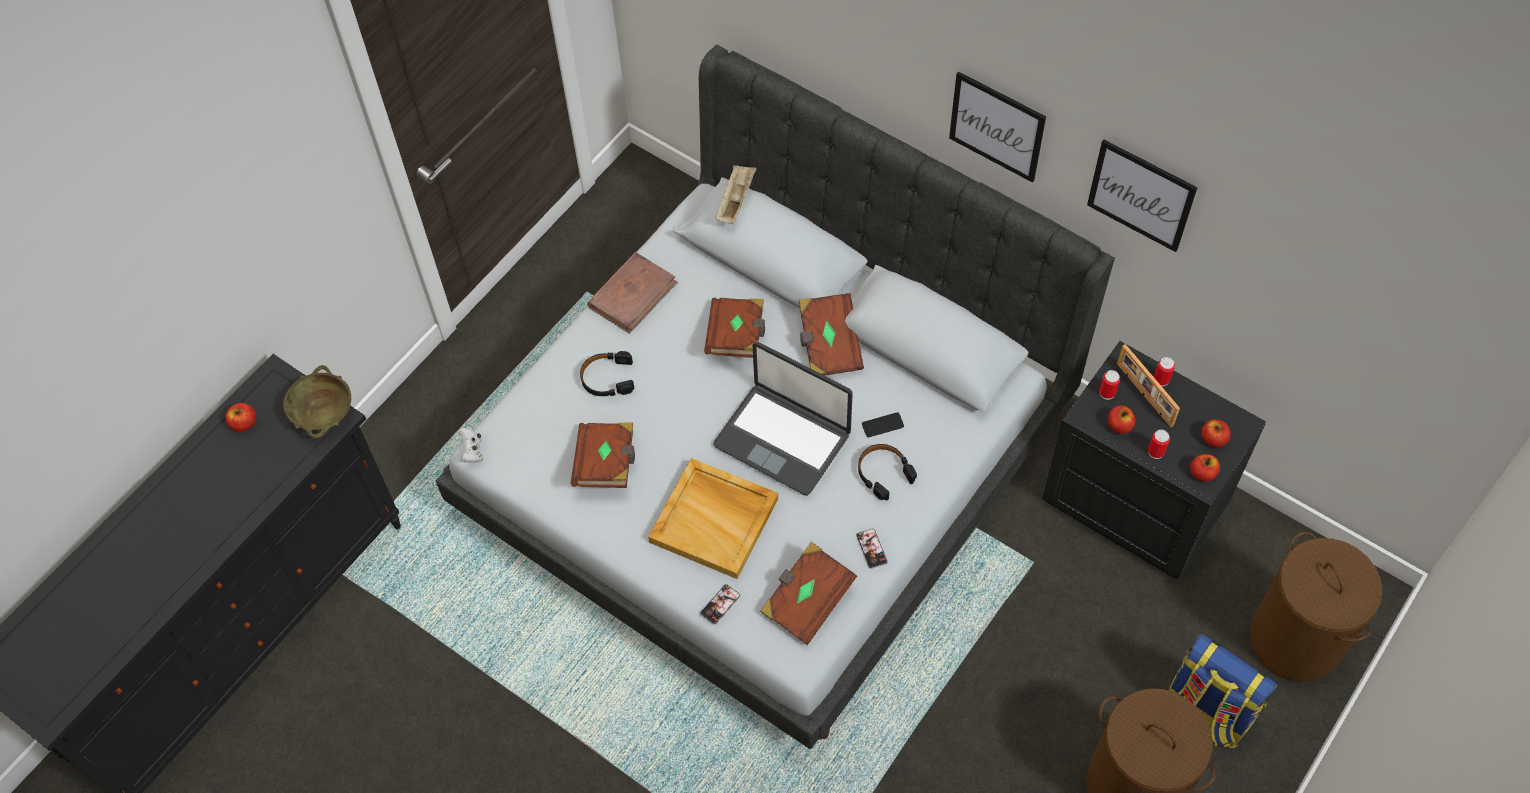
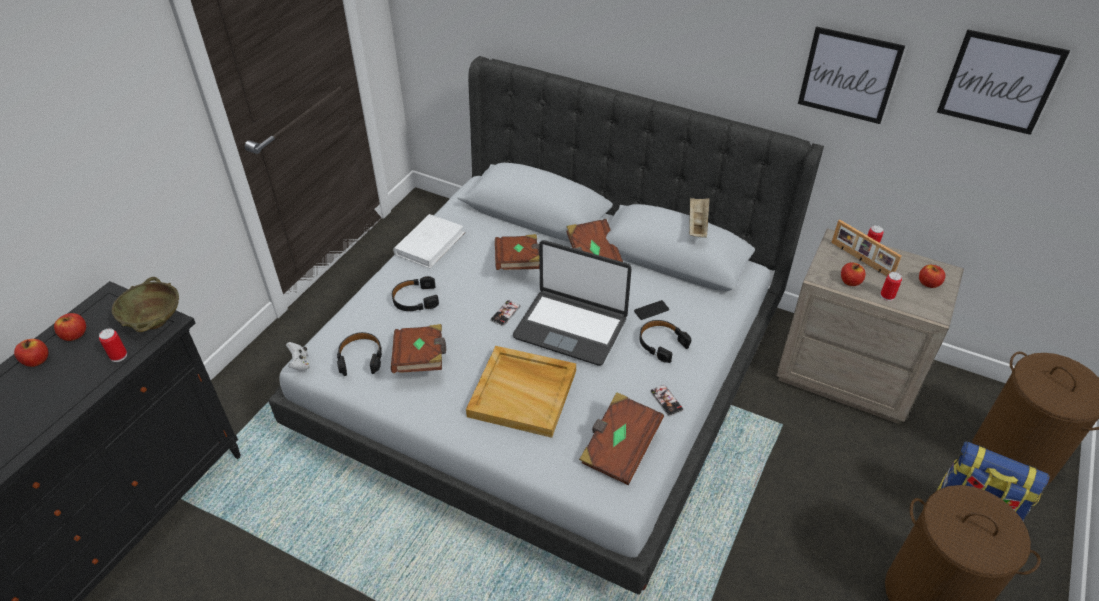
camera: 10 degrees left, 15 degrees down
brown book [587,252,678,334] -> white book [393,214,465,269]
phone [700,584,741,625] -> phone moved to [490,300,521,326]
beige tray [715,165,757,224] -> beige tray moved to [689,197,710,238]
picture [949,71,1046,183] -> picture moved to [937,29,1070,135]
black nightstand [1042,341,1266,579] -> beige nightstand [776,228,964,424]
can [1099,370,1120,400] -> can moved to [99,328,127,362]
apple [1190,454,1220,482] -> apple moved to [14,339,48,367]
none -> black headphones [337,332,382,376]

